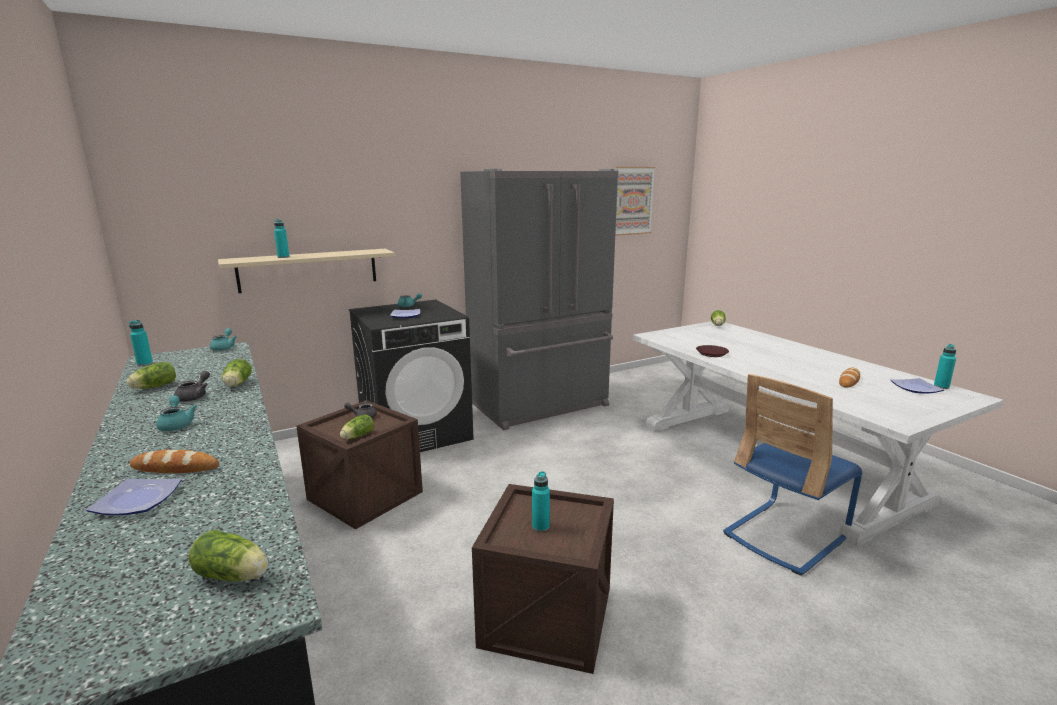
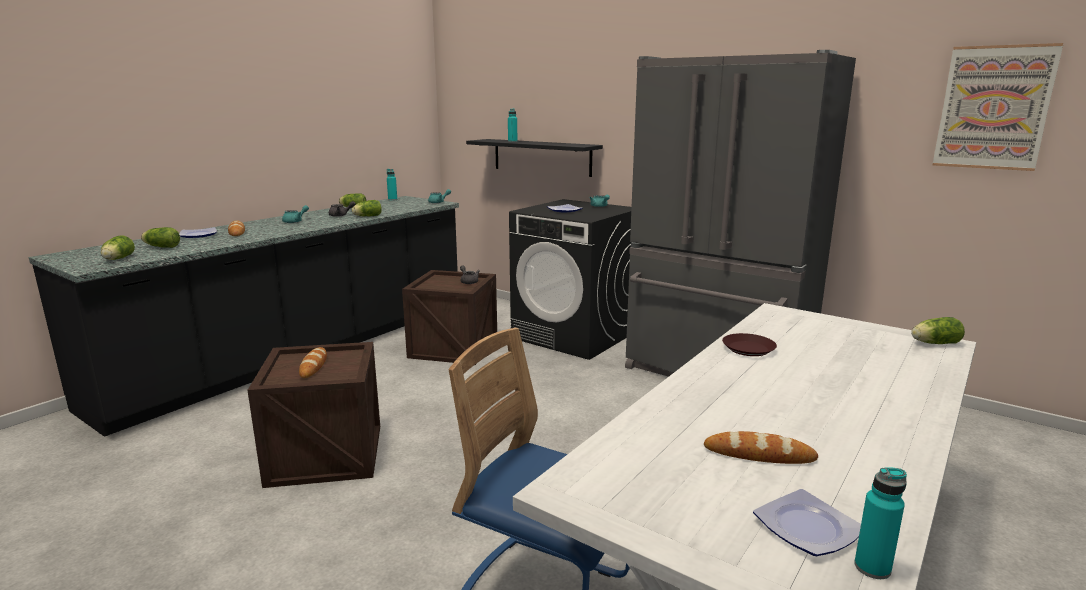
camera: 65 degrees right, 0 degrees up
beige shelf [218,249,395,293] -> black shelf [466,139,603,177]
lettuce [340,414,374,439] -> lettuce moved to [141,227,180,248]
turquoise bottle [532,471,550,532] -> bread [299,347,327,378]

